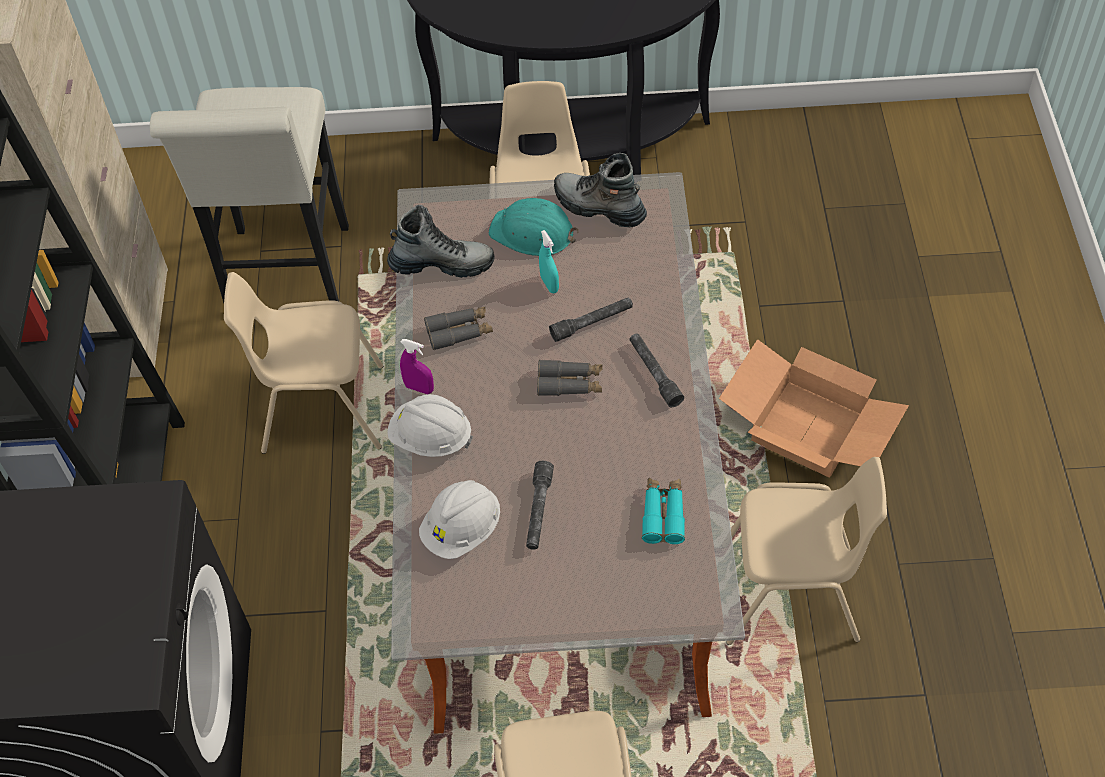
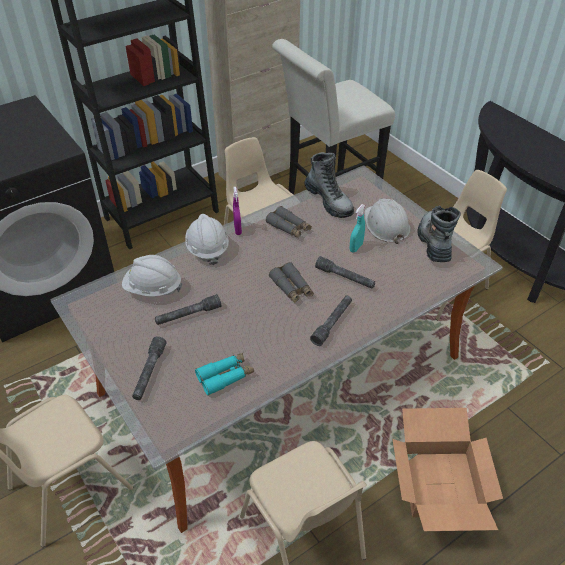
camera: 55 degrees right, 10 degrees down
turquoise hard hat [488,198,579,256] -> white hard hat [365,198,410,244]
none -> grey flashlight [132,336,166,400]

